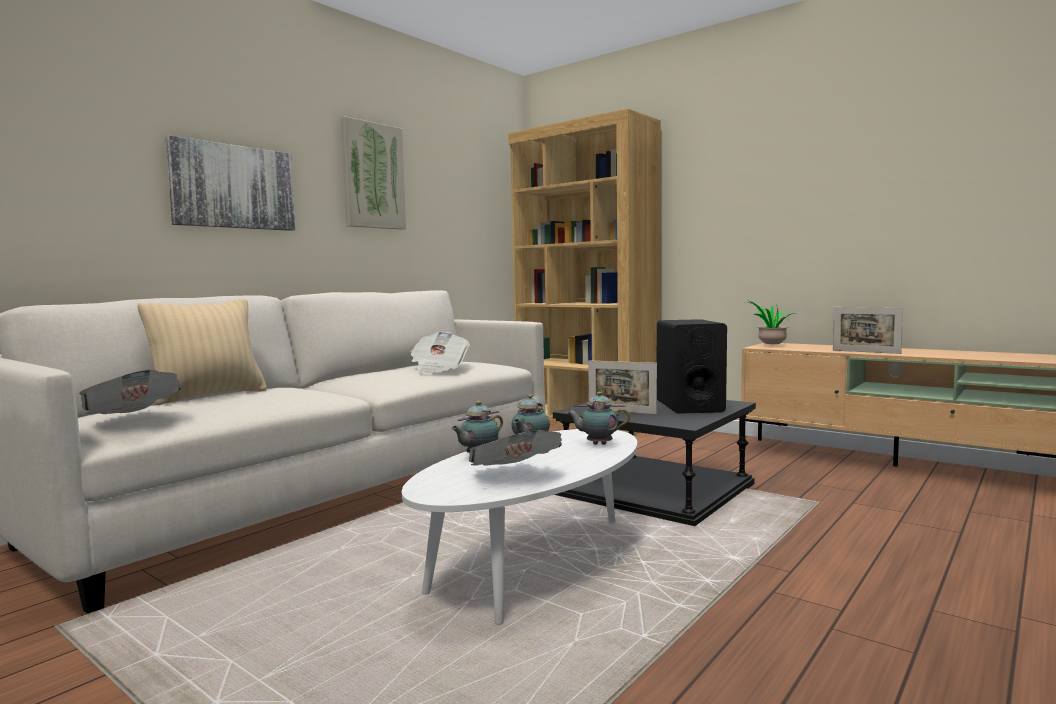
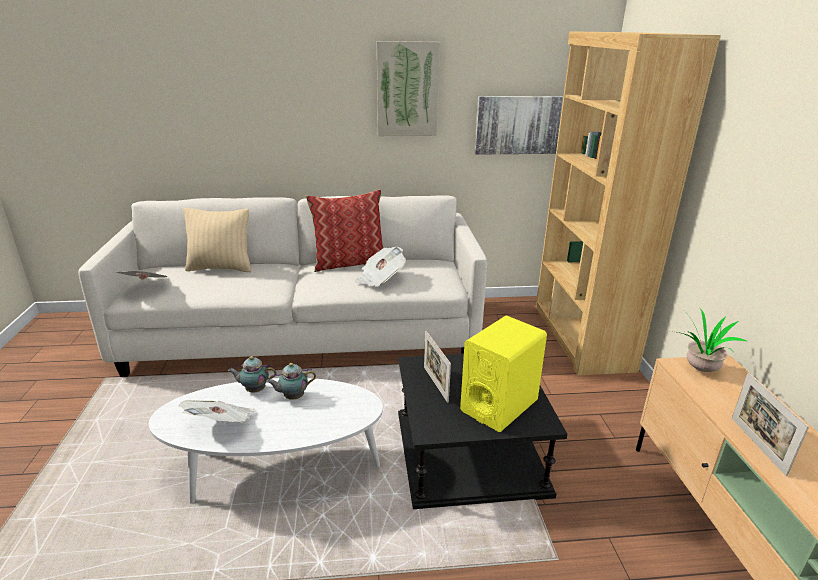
camera: 45 degrees right, 20 degrees up
picture [165,135,296,231] -> picture moved to [474,96,563,155]
teapot [567,392,630,445] -> none
black speaker [657,319,727,414] -> yellow speaker [460,316,547,432]
none -> pillow [306,189,383,272]

